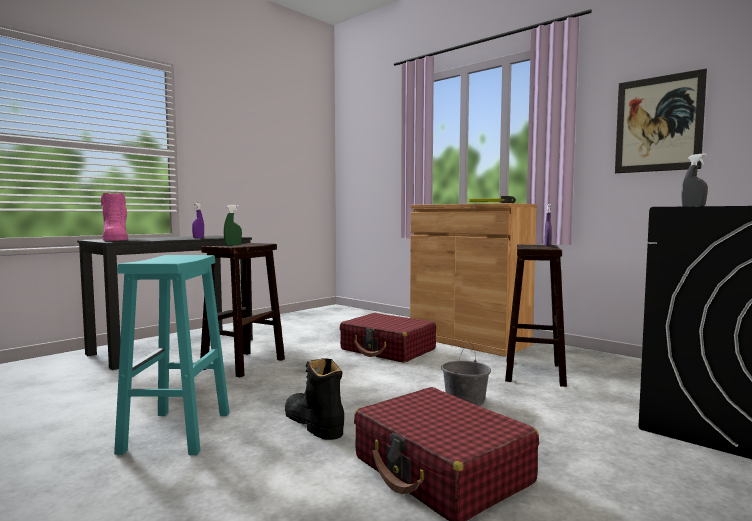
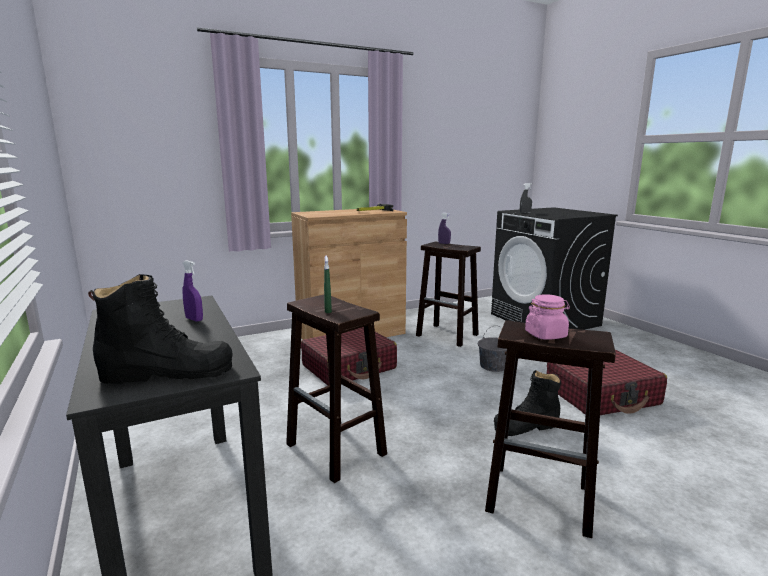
camera: 70 degrees left, 10 degrees up
pink boot [101,193,128,241] -> black boot [88,274,233,384]
turquoise stool [114,255,230,455] -> brown stool [485,320,616,538]
picture [615,68,707,173] -> none
none -> pink jar [525,294,570,340]

